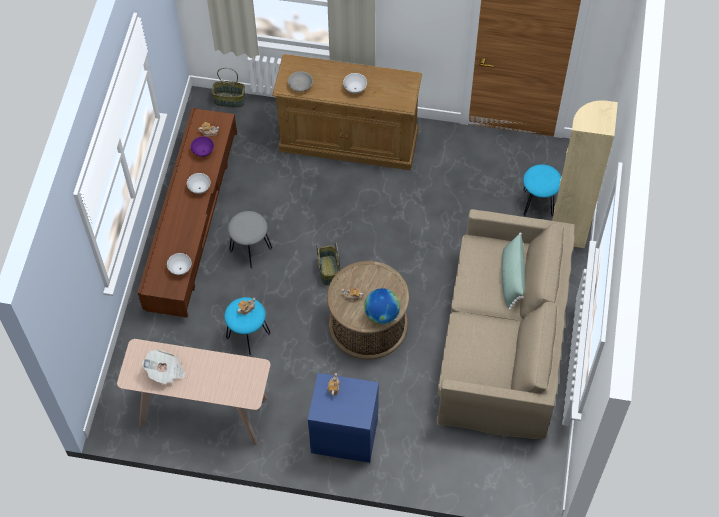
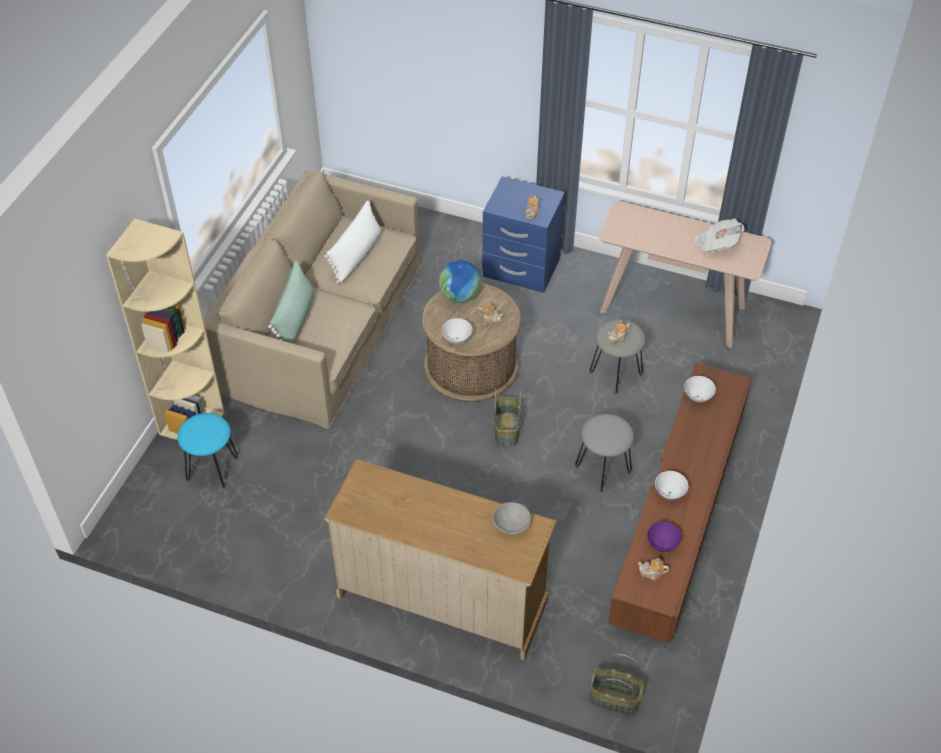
camera: 170 degrees left, 10 degrees down
turquoise stool [224,297,270,356] -> grey stool [590,319,645,394]
white bowl [343,73,367,94] -> white bowl moved to [442,318,472,344]
none -> white pillow [324,200,381,284]

